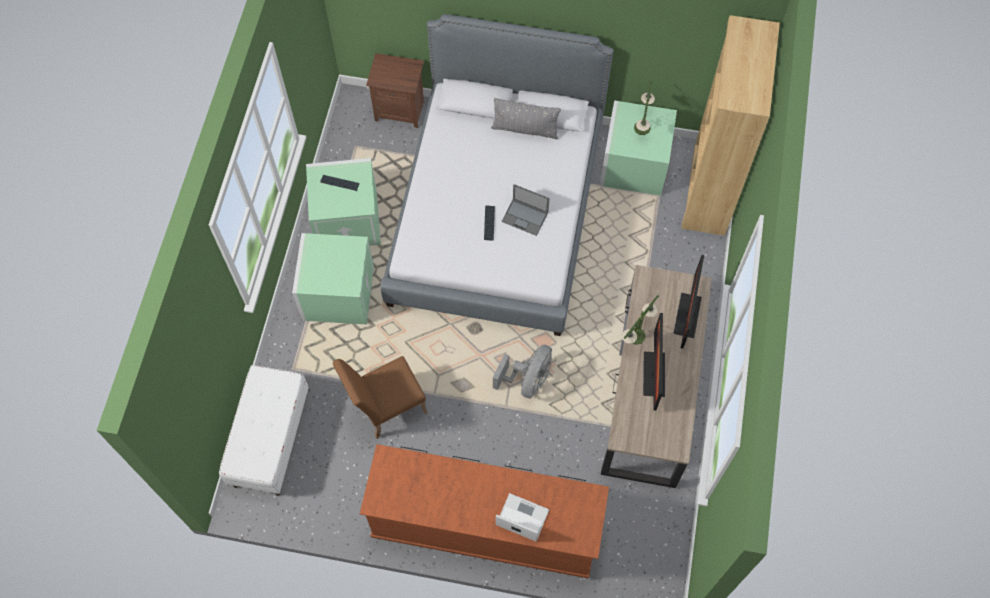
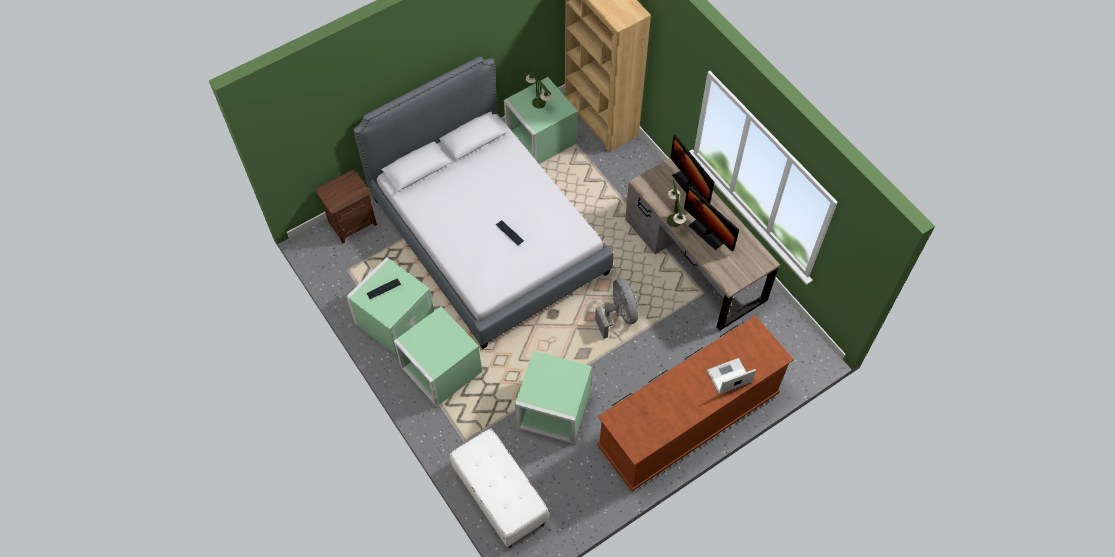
camera: 45 degrees left, 5 degrees down
brown chair [333,356,427,439] -> green storage box [515,351,592,444]
grey pillow [491,98,561,139] -> none
laptop [501,184,549,236] -> none

